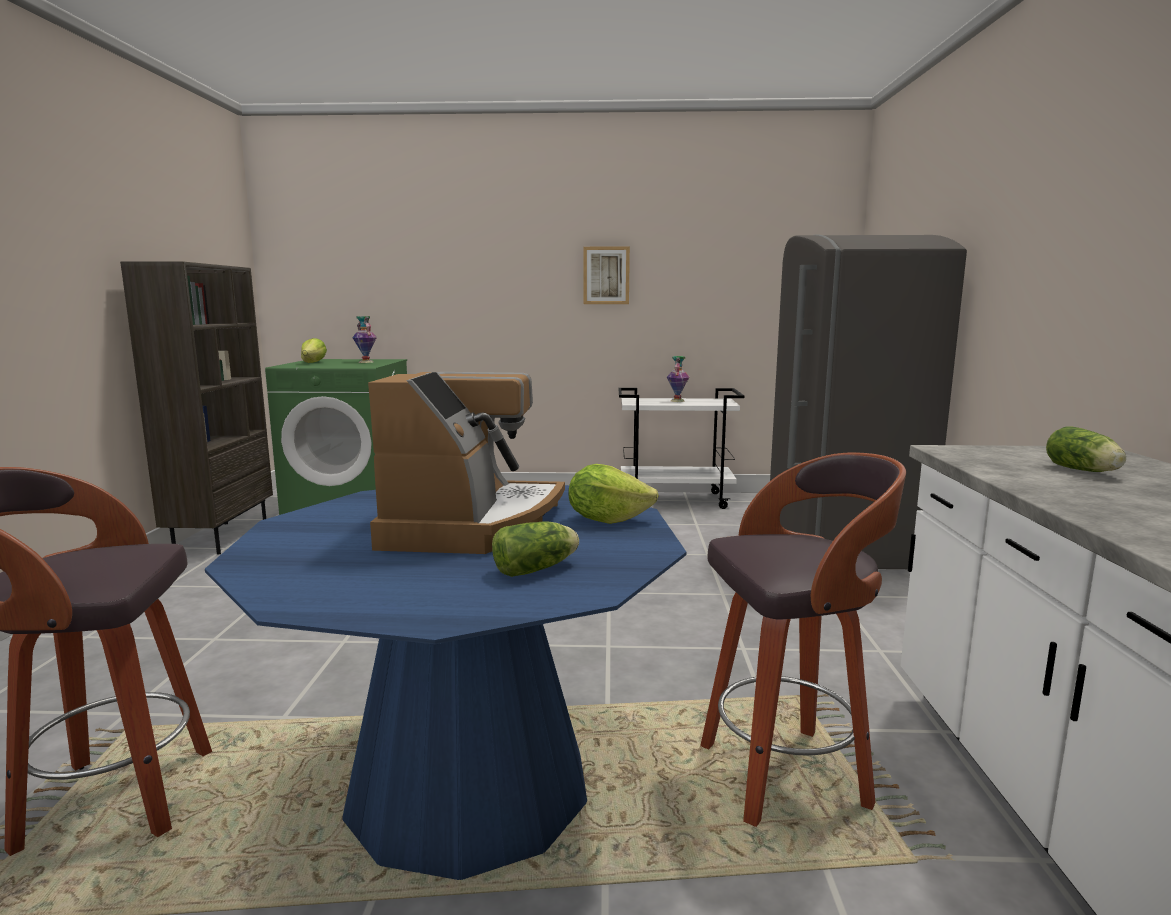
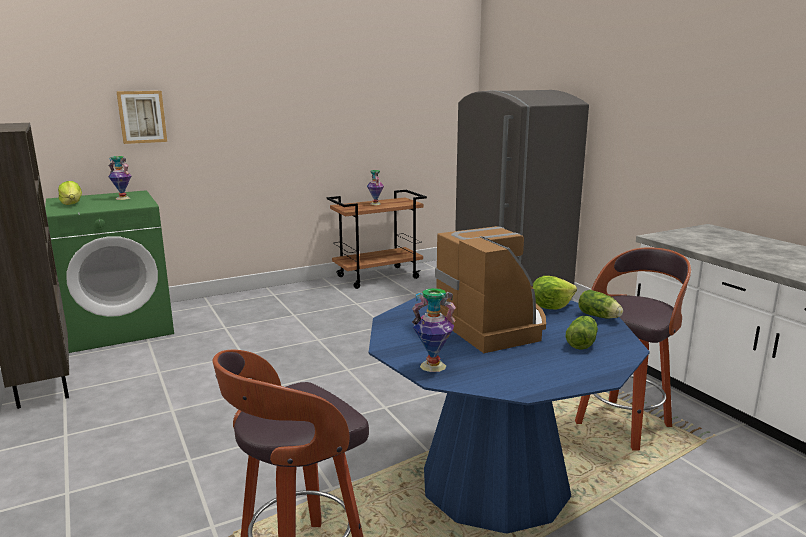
camera: 30 degrees left, 5 degrees up
picture [583,247,630,304] -> picture moved to [116,91,167,144]
white cart [619,388,744,509] -> brown cart [327,190,427,289]
lettuce [1046,427,1126,472] -> lettuce moved to [578,290,623,318]
none -> vase [412,288,456,372]

